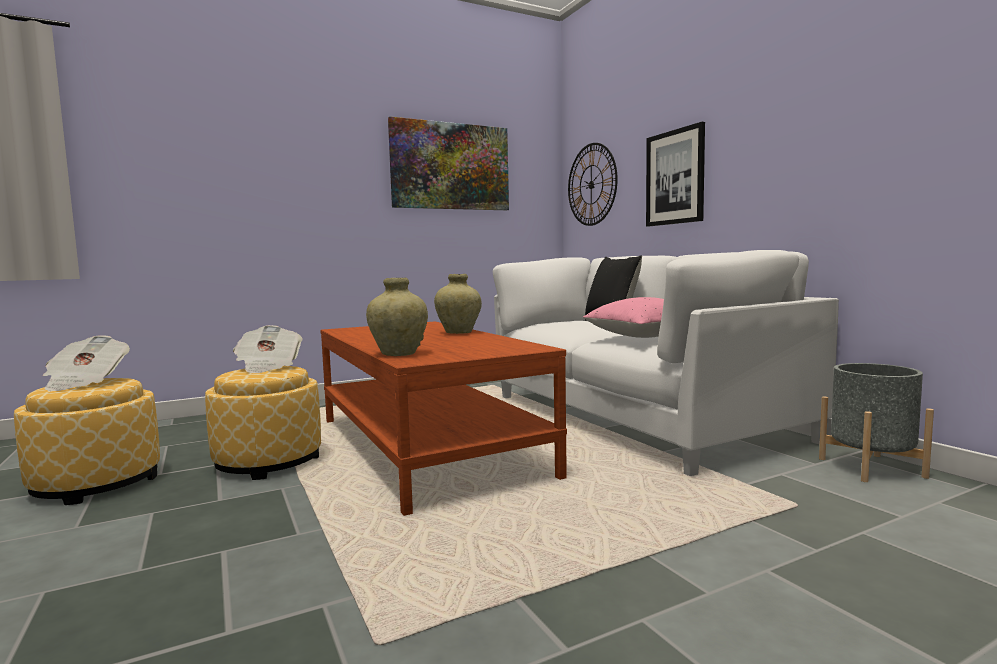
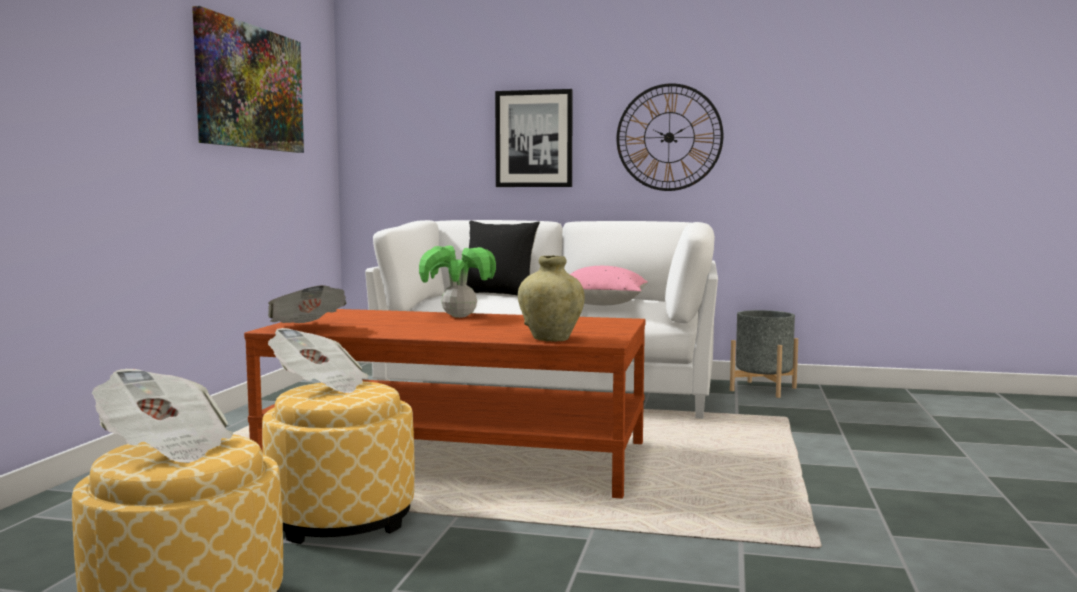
camera: 50 degrees left, 0 degrees up
beige vase [434,274,482,334] -> potted plant [419,245,496,318]
wall clock [568,143,617,226] -> wall clock moved to [616,83,723,191]
none -> newspaper [268,285,346,323]

